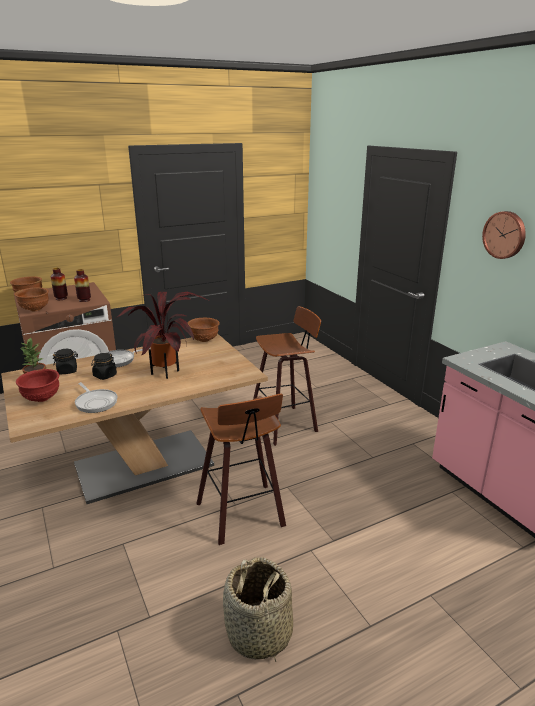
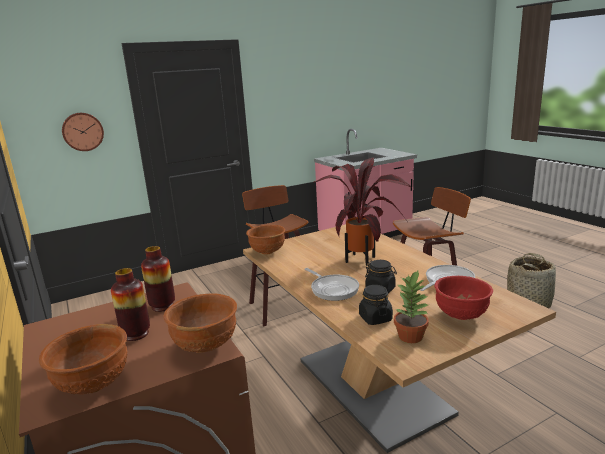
camera: 90 degrees left, 5 degrees down
wall clock [482,211,526,259] -> wall clock moved to [62,113,104,151]

